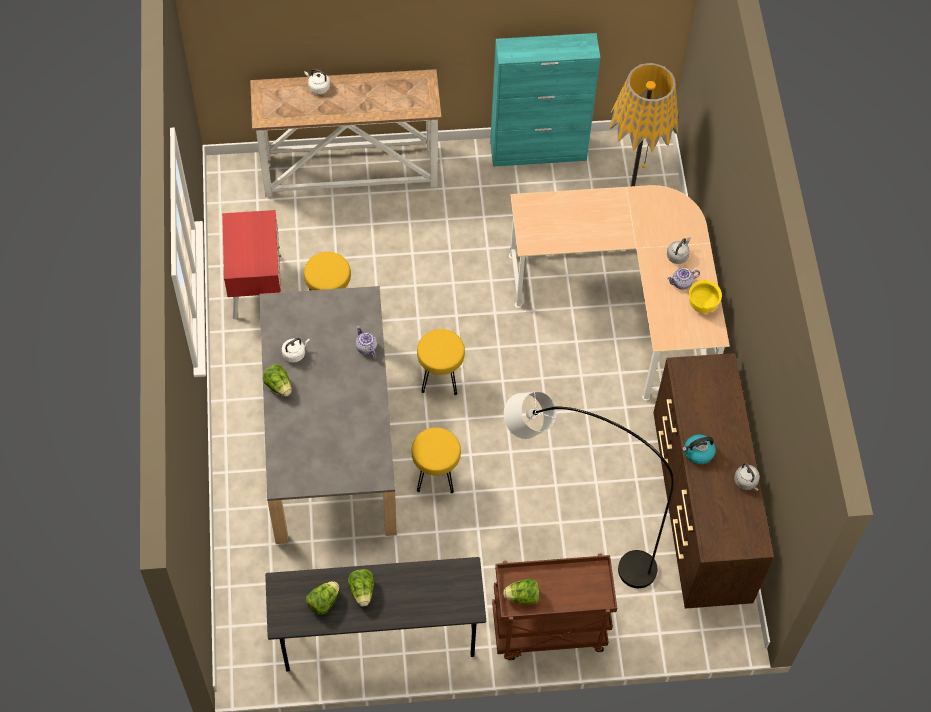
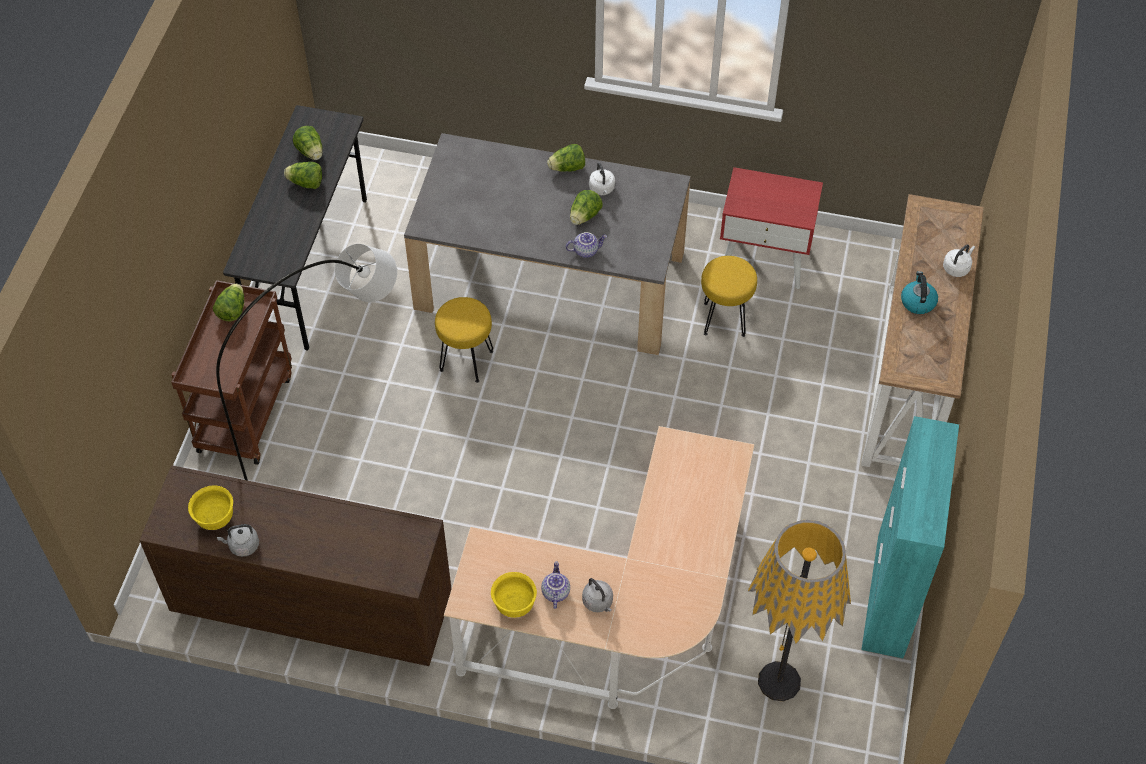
camera: 110 degrees right, 5 degrees down
yellow stool [417,329,465,395] -> none
kettle [682,434,716,464] -> kettle moved to [901,271,938,314]
none -> yellow bowl [188,485,233,530]
none -> lettuce [570,190,603,225]

